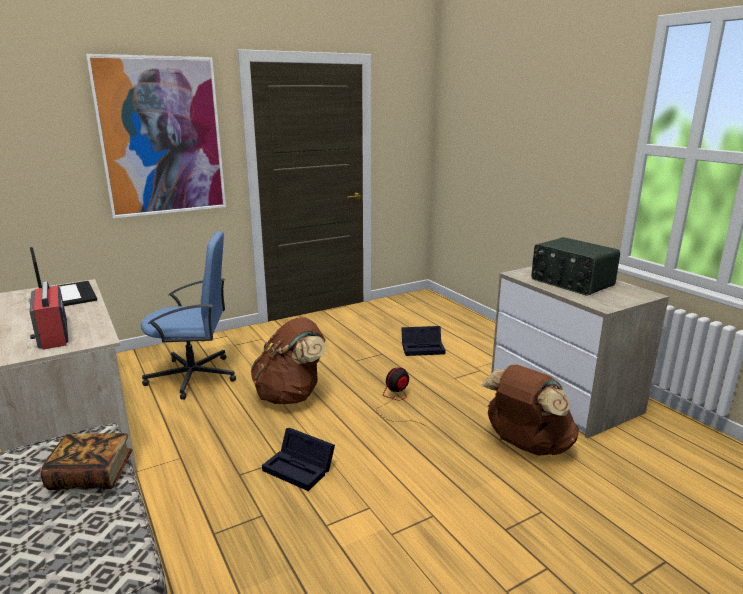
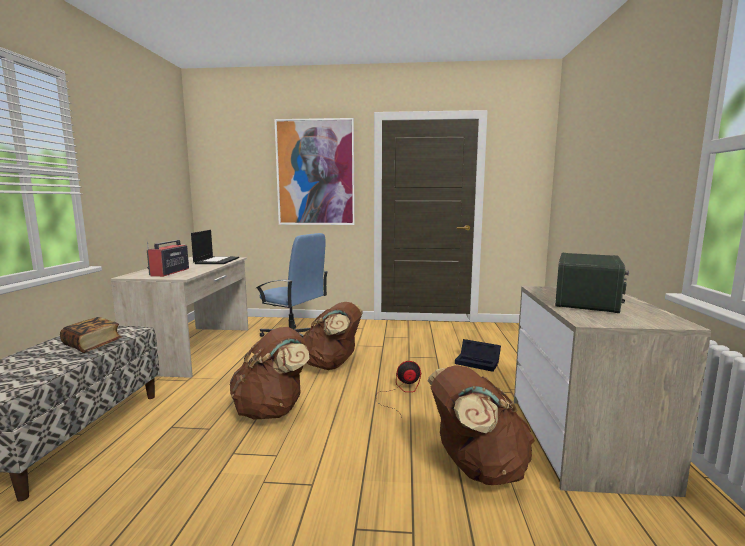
camera: 35 degrees right, 10 degrees down
black storage box [262,428,335,491] -> brown backpack [230,327,310,420]
radio [531,237,620,296] -> radio turned 150 degrees counterclockwise [555,253,629,313]

